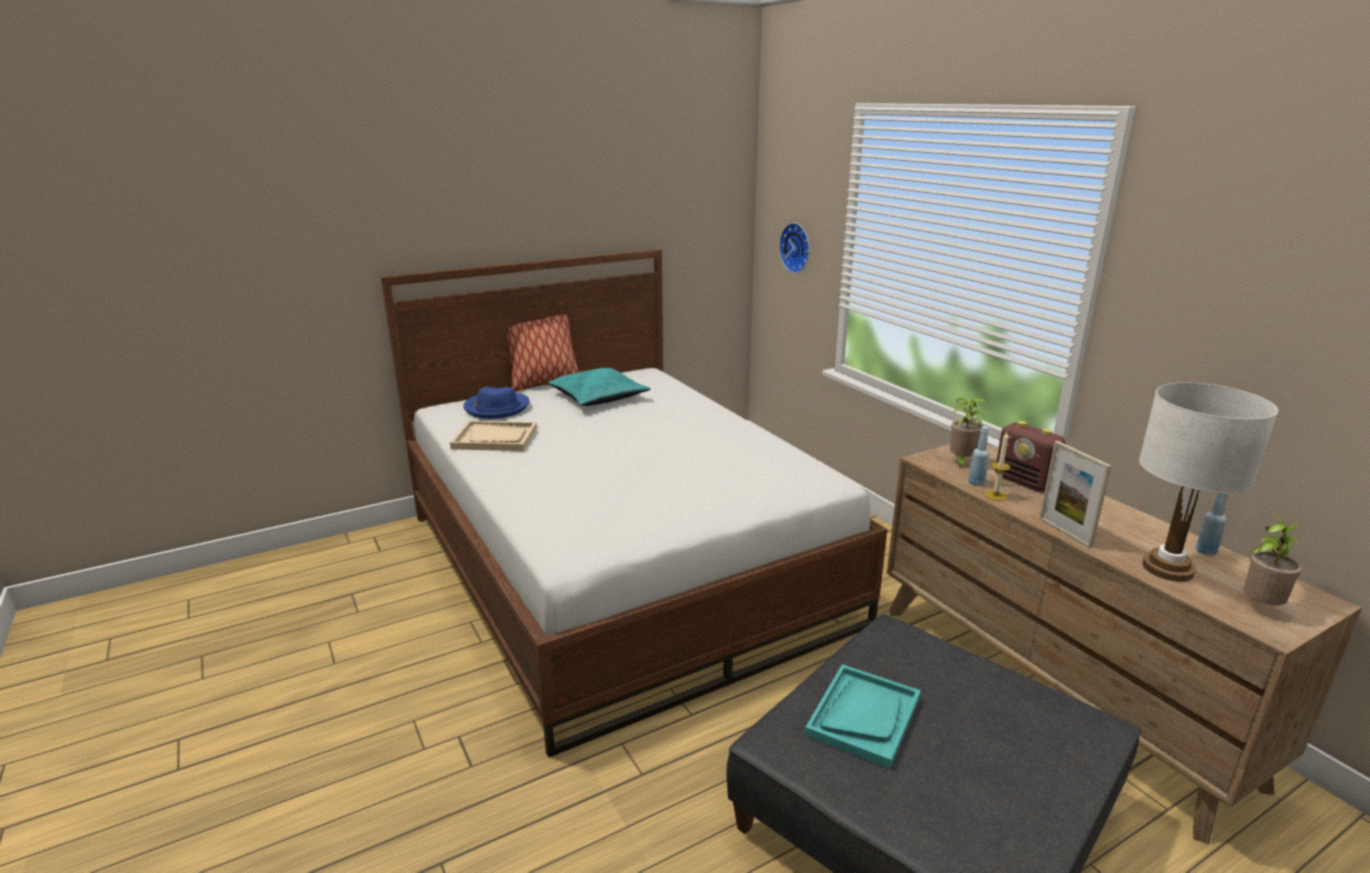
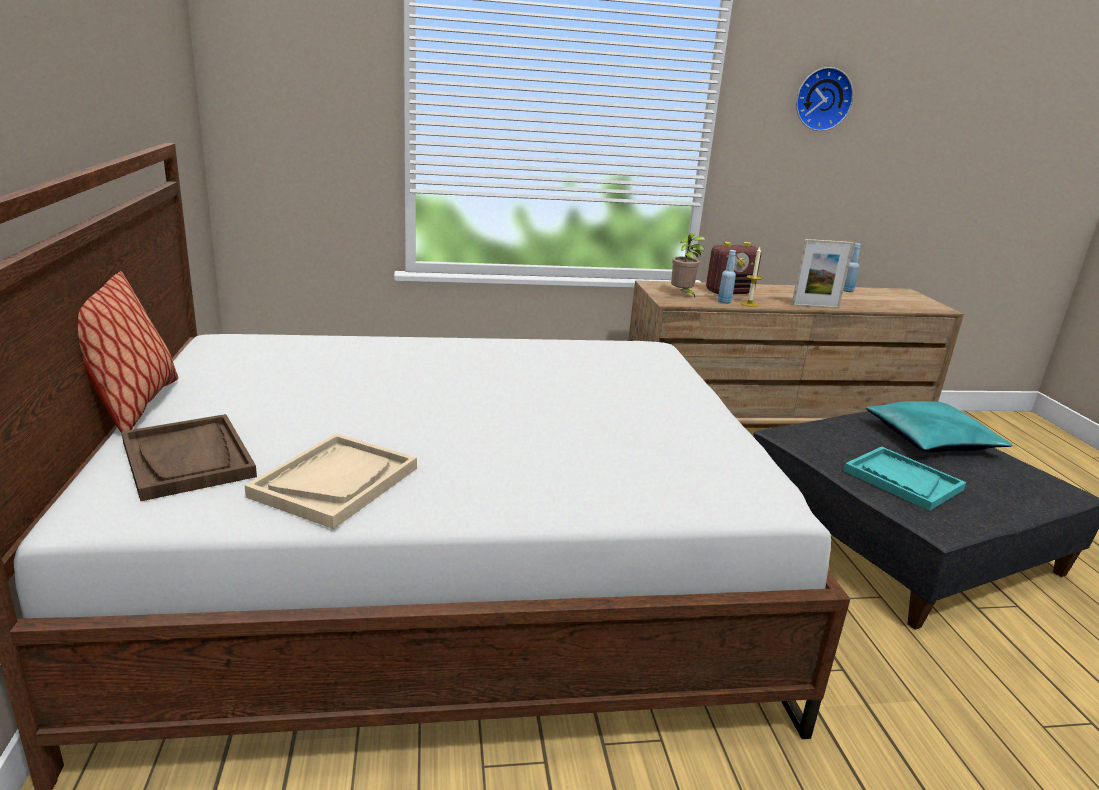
camera: 70 degrees left, 0 degrees up
blue hat [463,387,530,419] -> brown tray [121,414,257,501]
turquoise pillow [548,368,651,406] -> turquoise pillow moved to [866,401,1012,452]
wall clock [779,223,810,273] -> wall clock moved to [796,67,853,131]
white table lamp [1139,382,1278,582] -> none
potted plant [1244,513,1305,606] -> none

